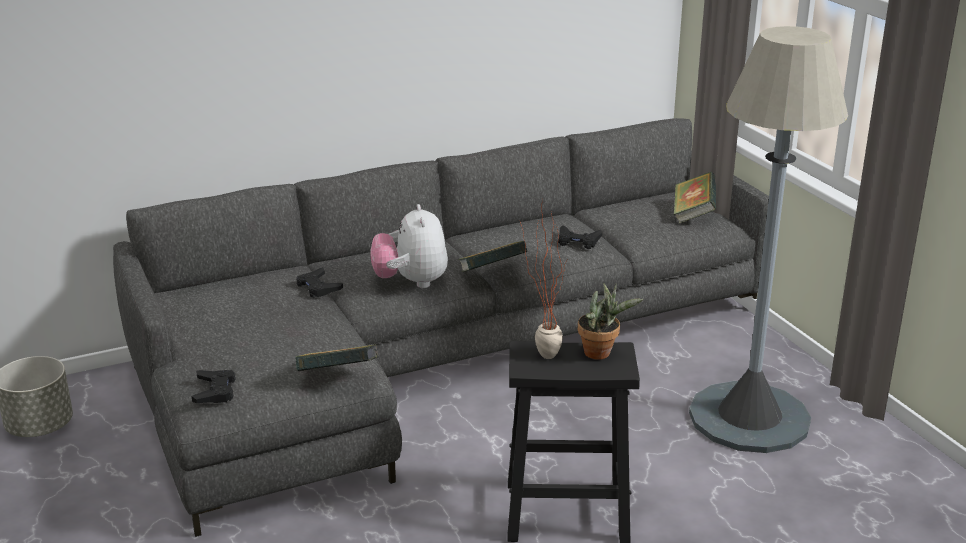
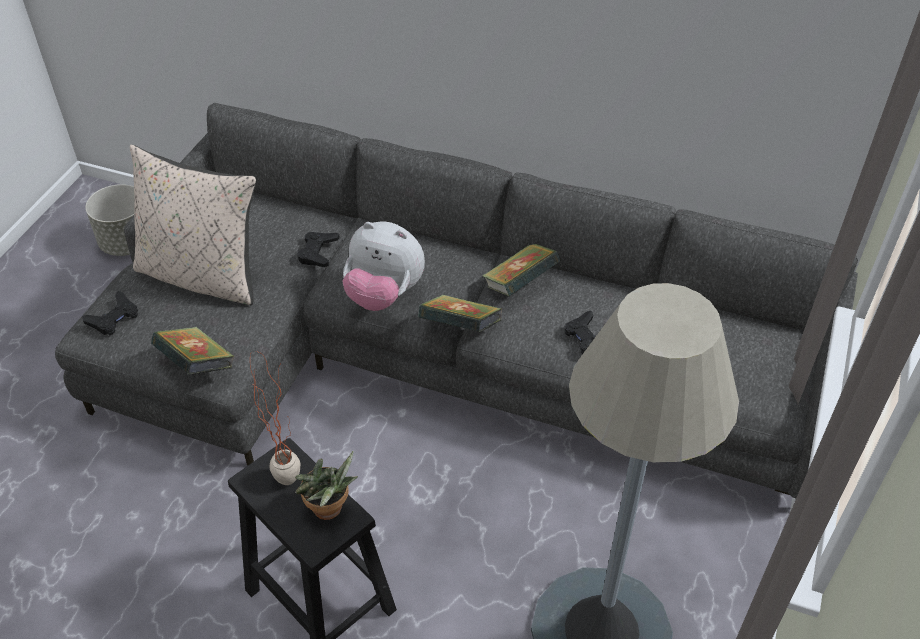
camera: 45 degrees right, 20 degrees up
plush toy [370,204,448,288] -> plush toy turned 105 degrees counterclockwise [342,222,425,311]
book [674,172,716,224] -> book moved to [483,244,561,297]
none -> beige pillow [130,145,256,305]

